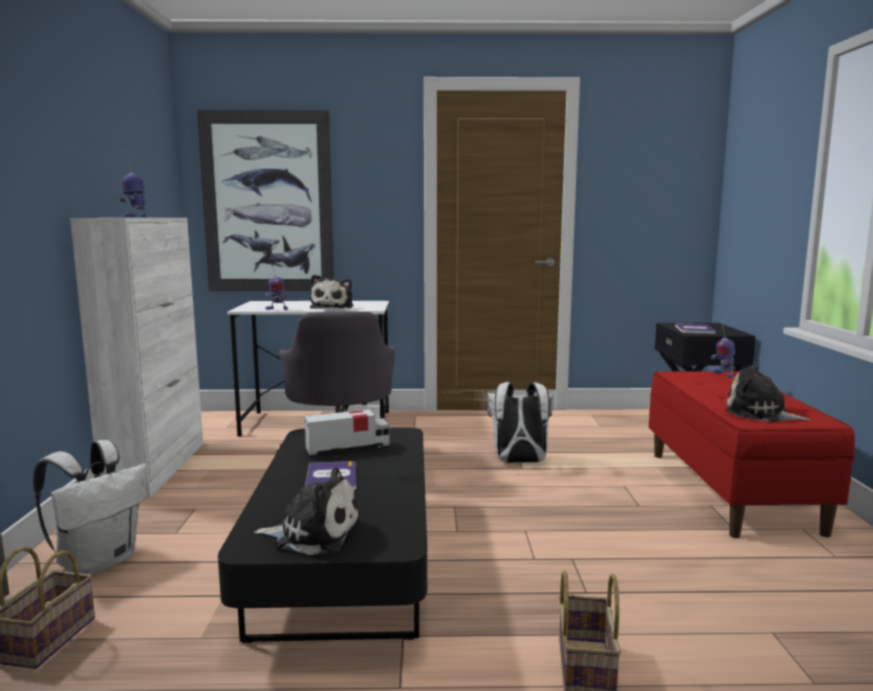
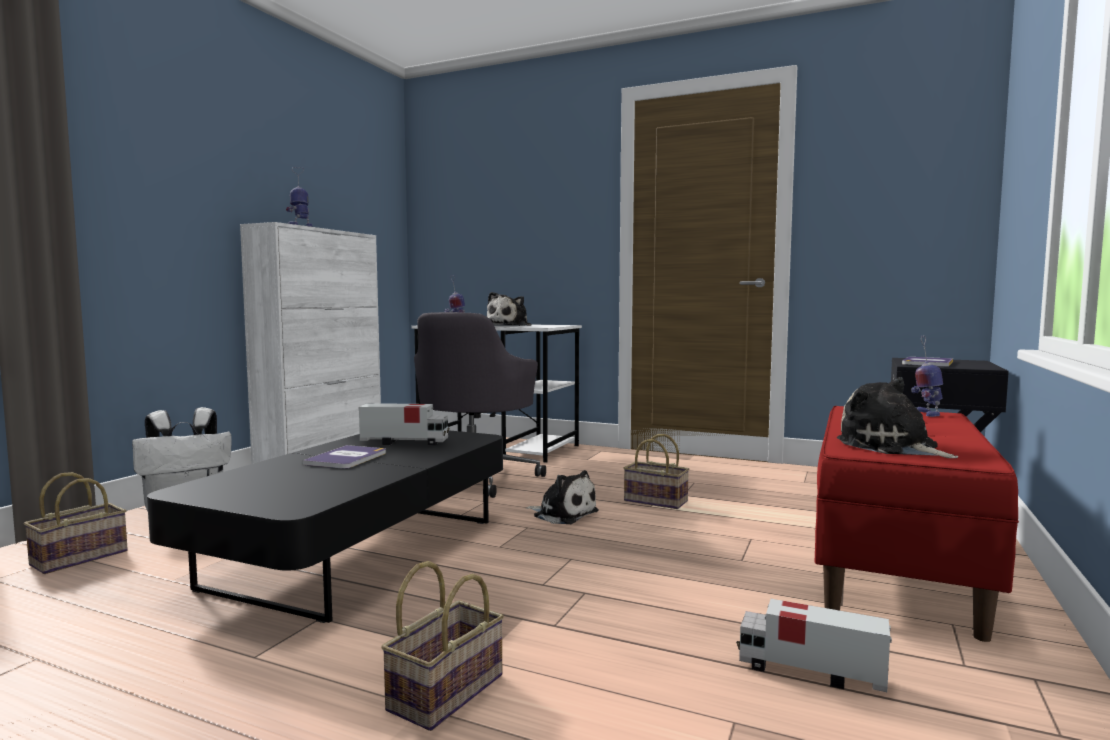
camera: 25 degrees right, 5 degrees down
picture [197,110,334,291] -> none
plush toy [254,467,360,555] -> plush toy moved to [526,470,599,524]
white backpack [487,382,553,463] -> basket [624,434,690,509]
none -> toy truck [736,599,892,692]

